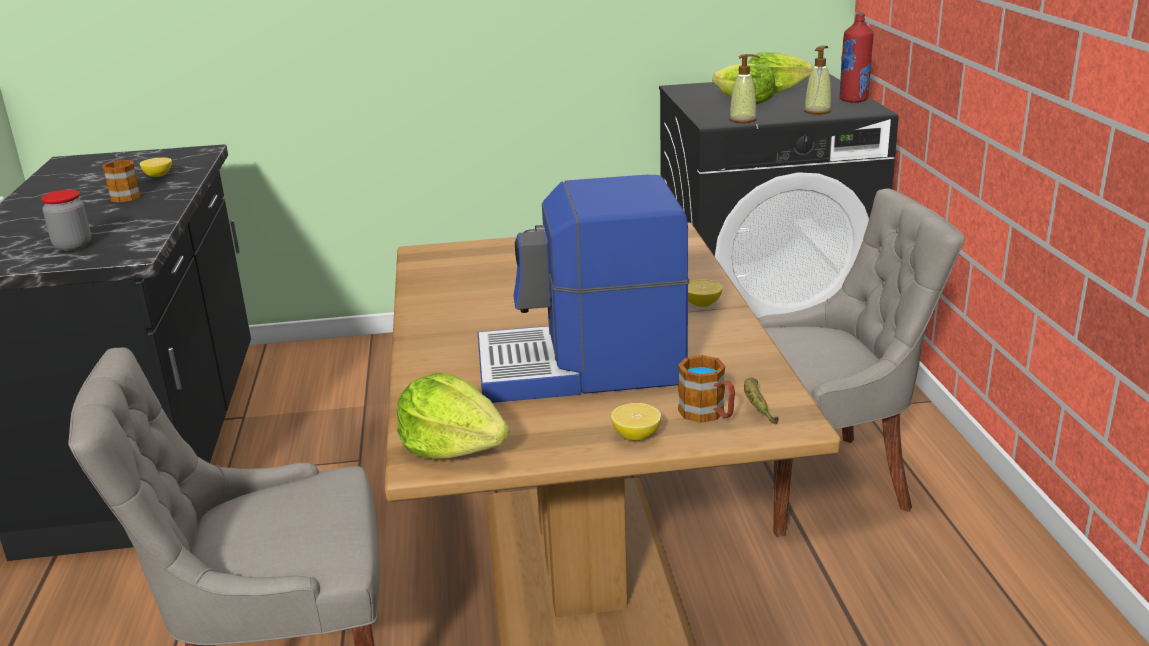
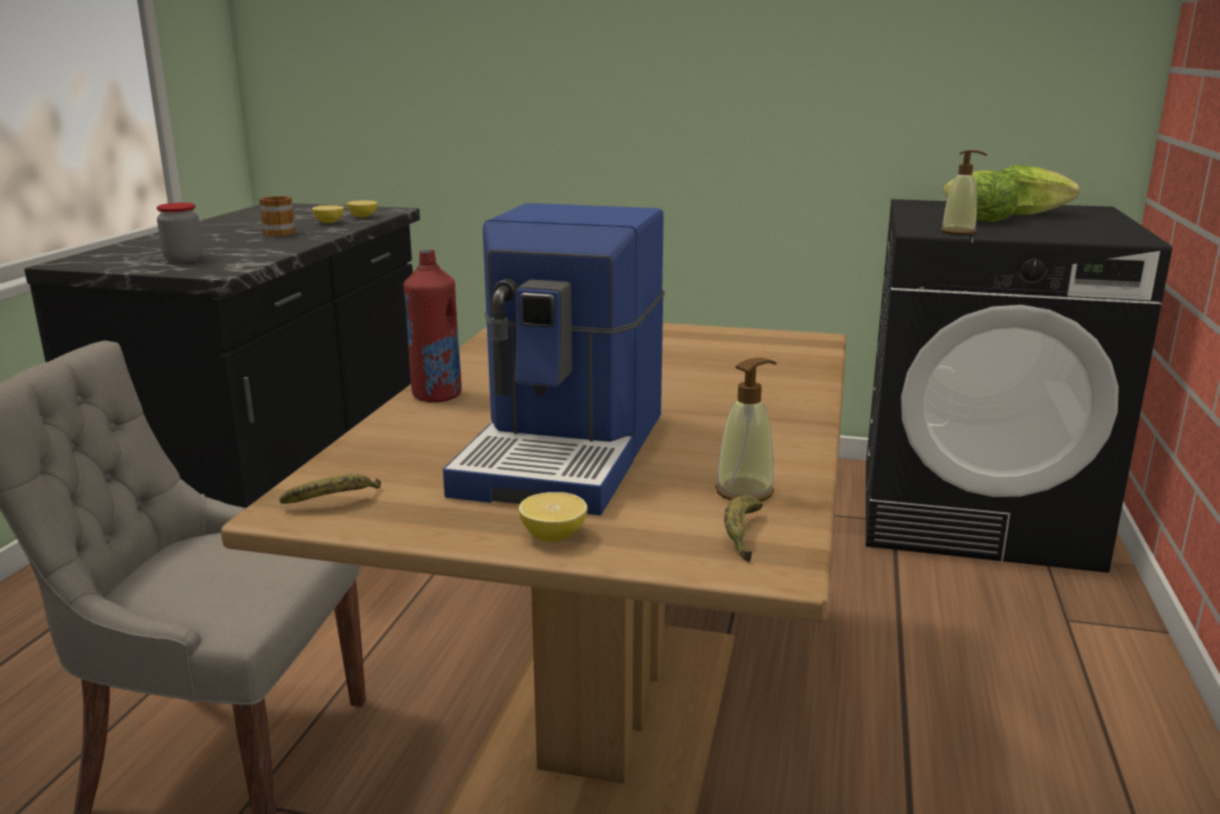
camera: 20 degrees right, 5 degrees down
lettuce [397,372,509,459] -> banana [279,474,381,504]
coffee machine [478,175,690,403] -> coffee machine turned 90 degrees counterclockwise [443,203,665,515]
mug [678,355,735,423] -> none
lemon [688,279,722,307] -> lemon moved to [347,200,377,218]
grey chair [758,188,965,537] -> none
soap dispenser [804,45,832,115] -> soap dispenser moved to [715,358,777,502]
red bottle [839,13,874,103] -> red bottle moved to [403,250,462,403]

